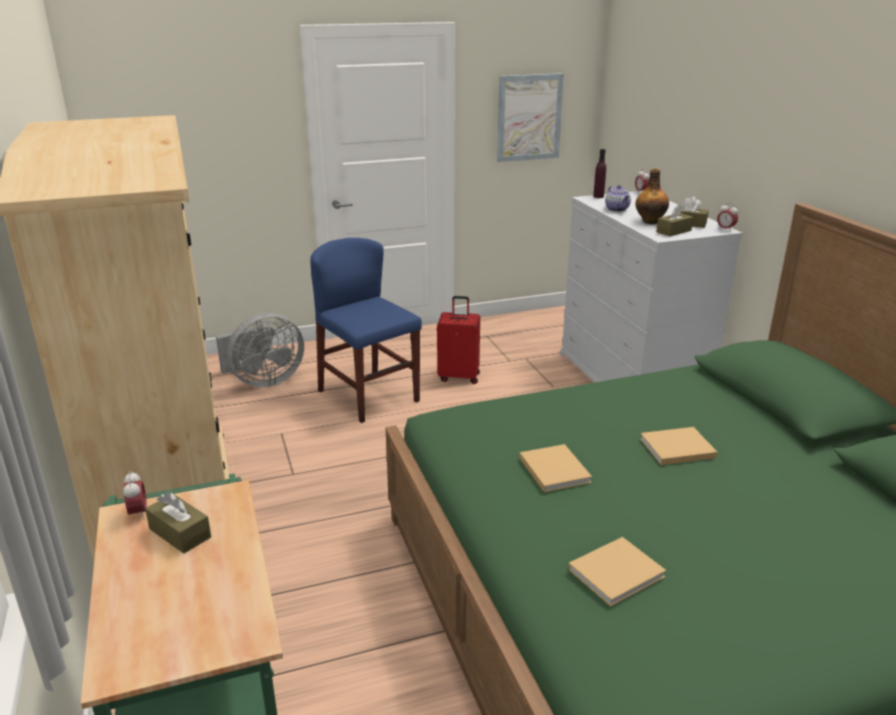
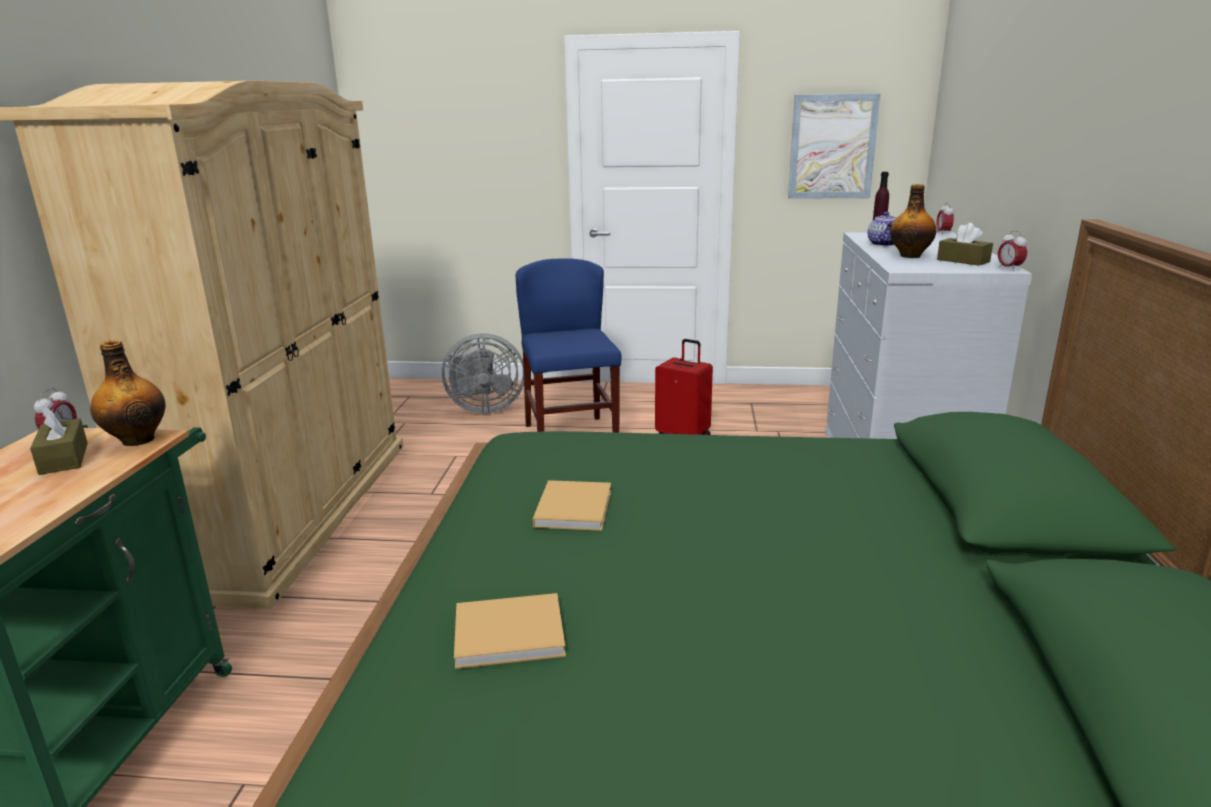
camera: 25 degrees right, 5 degrees down
beige book [640,427,717,465] -> none
brown tissue box [656,204,693,236] -> none
none -> bottle [90,340,165,446]

